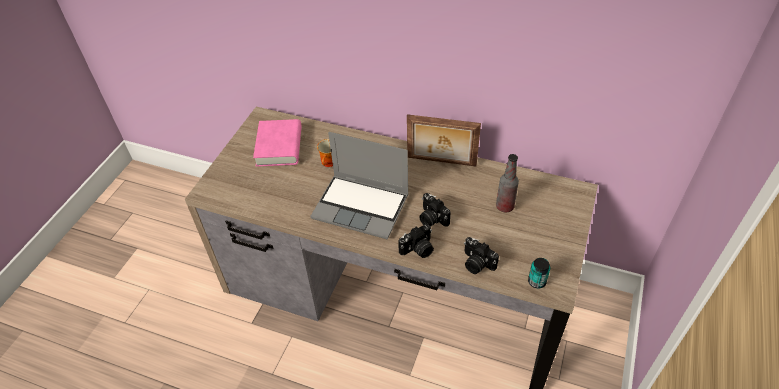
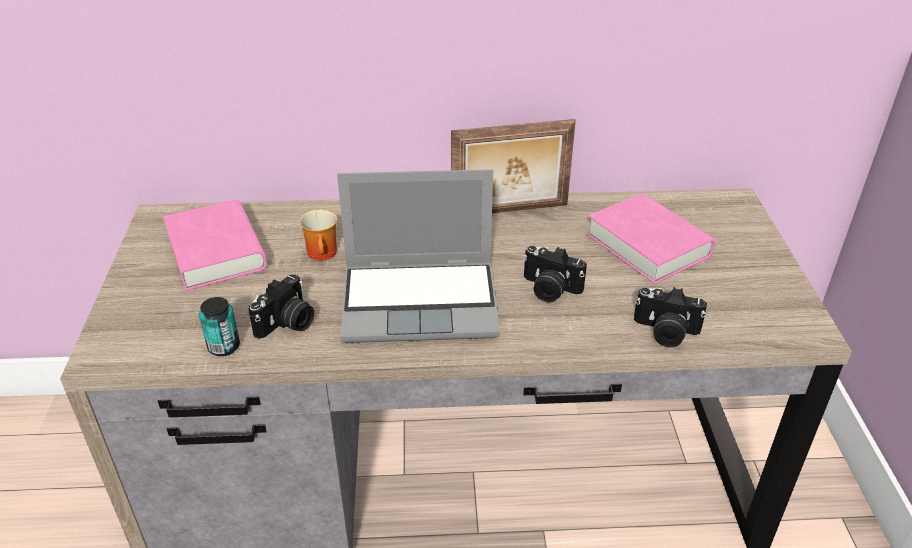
camera: 25 degrees left, 10 degrees down
camera [398,224,434,258] -> camera moved to [248,274,314,339]
bottle [496,154,519,213] -> pink book [586,193,716,284]
can [528,258,550,288] -> can moved to [199,297,240,356]

